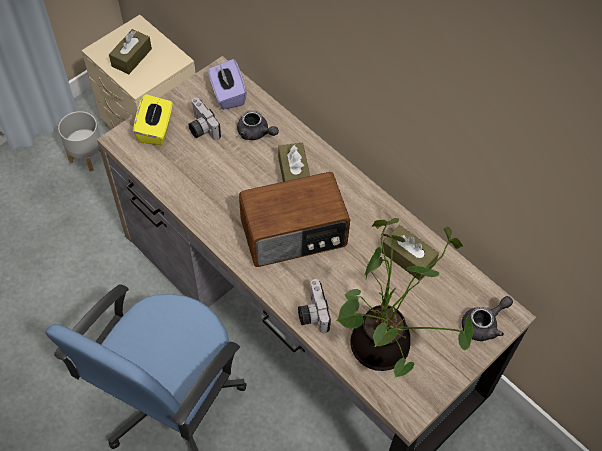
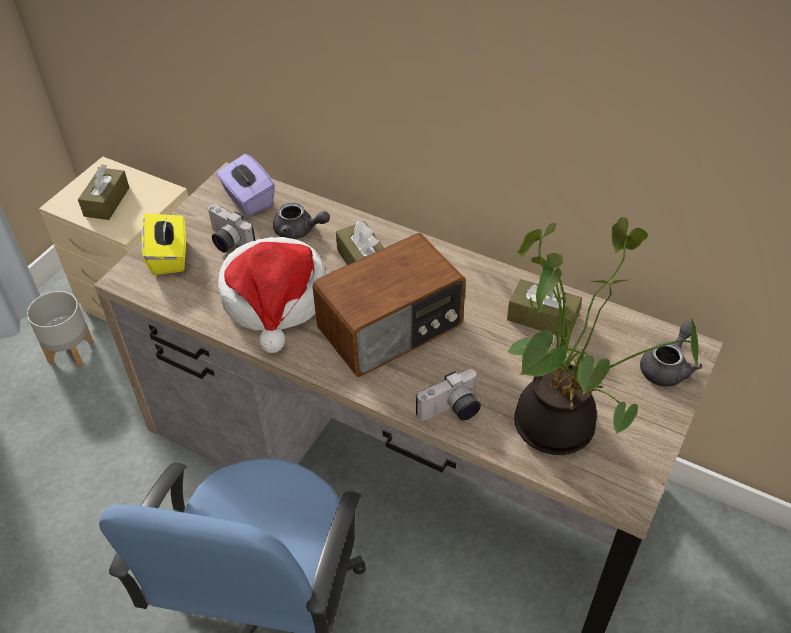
camera: 15 degrees left, 10 degrees down
camera [298,279,331,333] -> camera turned 90 degrees counterclockwise [416,369,481,421]
none -> hat [218,237,326,353]

